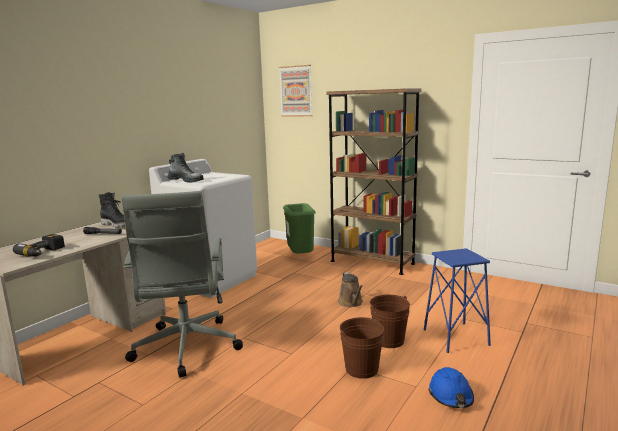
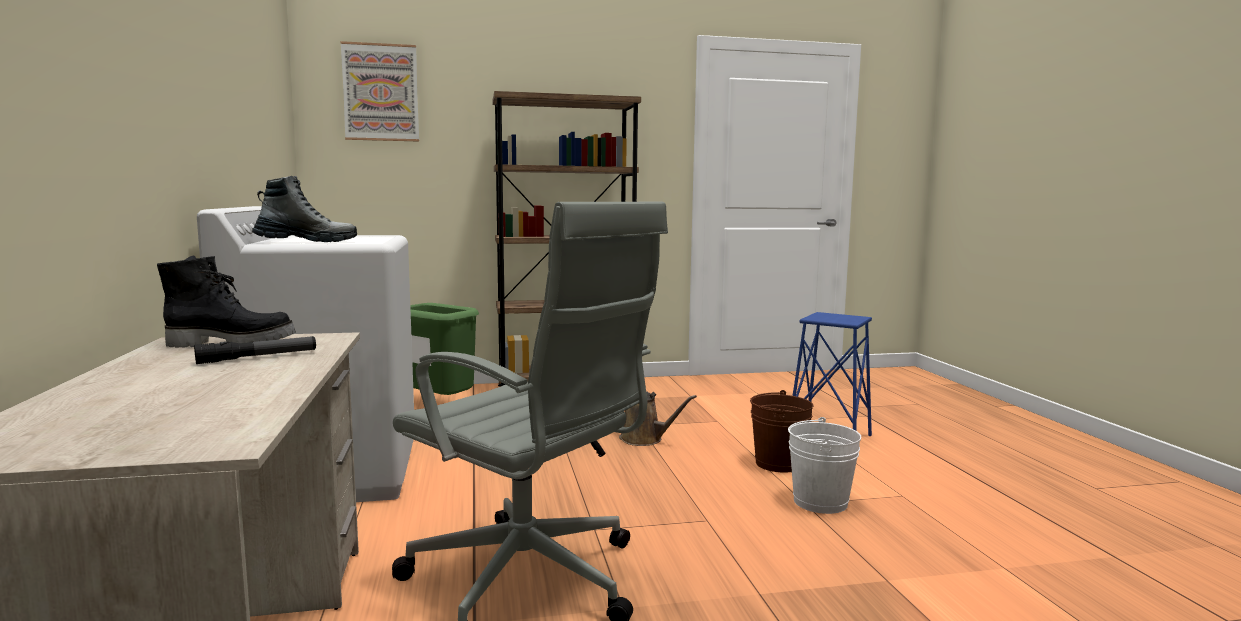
camera: 45 degrees left, 5 degrees down
power drill [13,234,65,257] -> none
brown bucket [340,317,384,379] -> white bucket [788,417,861,514]
blue hard hat [429,367,474,408] -> none

